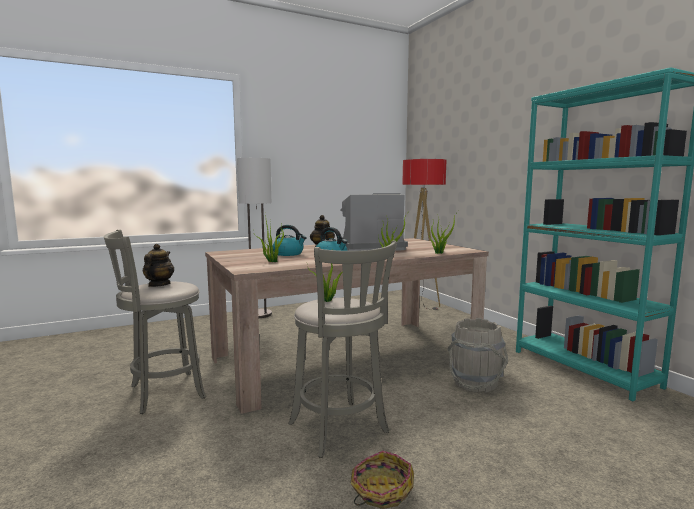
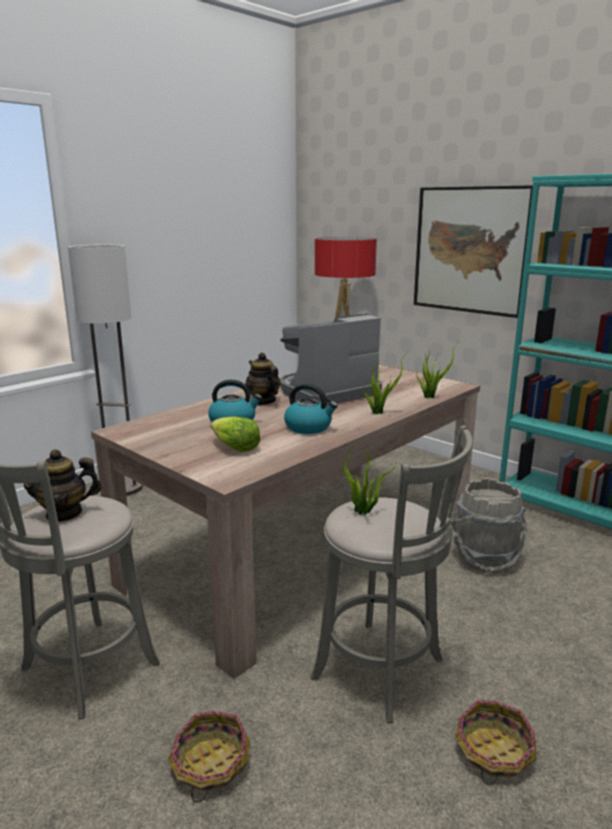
camera: 20 degrees left, 10 degrees up
teapot [143,244,175,287] -> teapot turned 90 degrees counterclockwise [24,449,102,522]
potted plant [254,215,284,262] -> lettuce [210,416,260,452]
none -> basket [168,711,251,803]
none -> picture [414,185,533,318]

